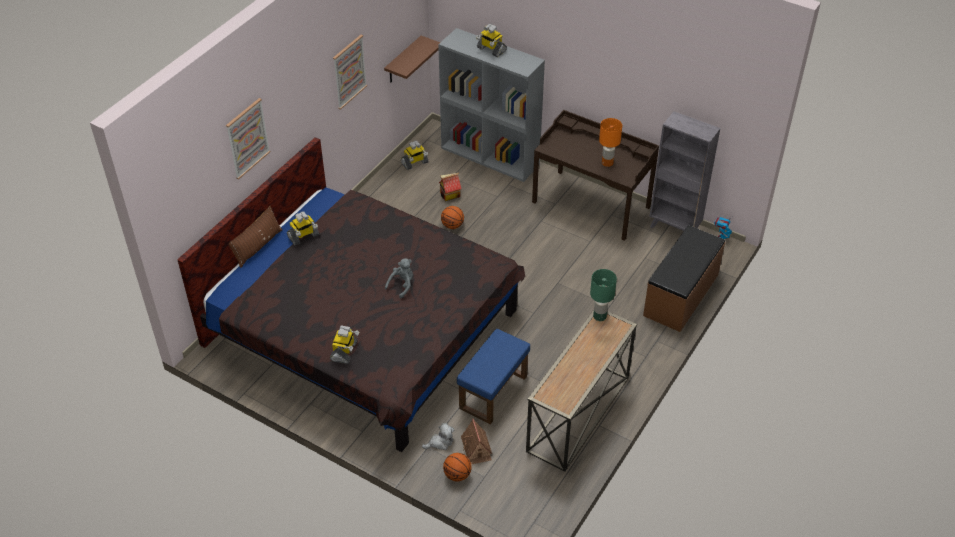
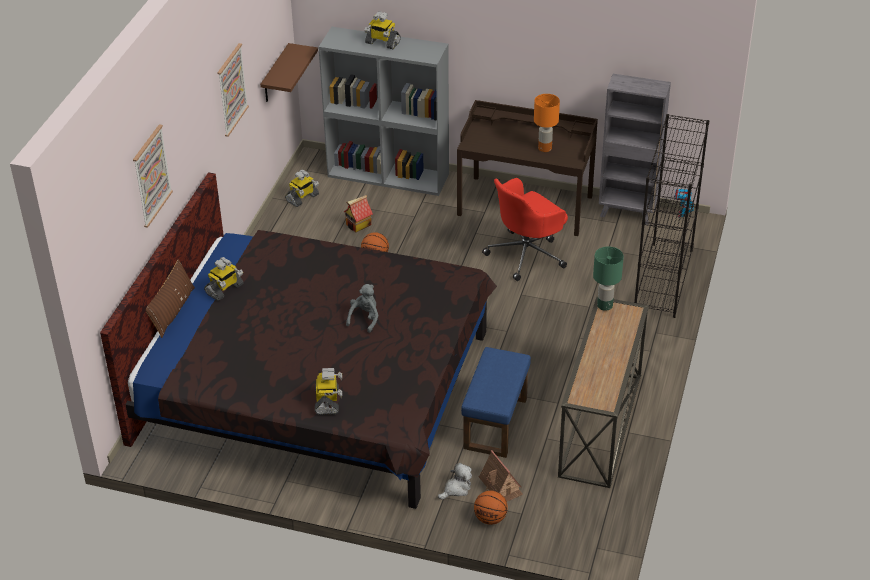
camera: 15 degrees left, 5 degrees down
brown bench [643,225,725,332] -> black bookcase [634,114,709,318]
none -> red office chair [482,178,568,281]

